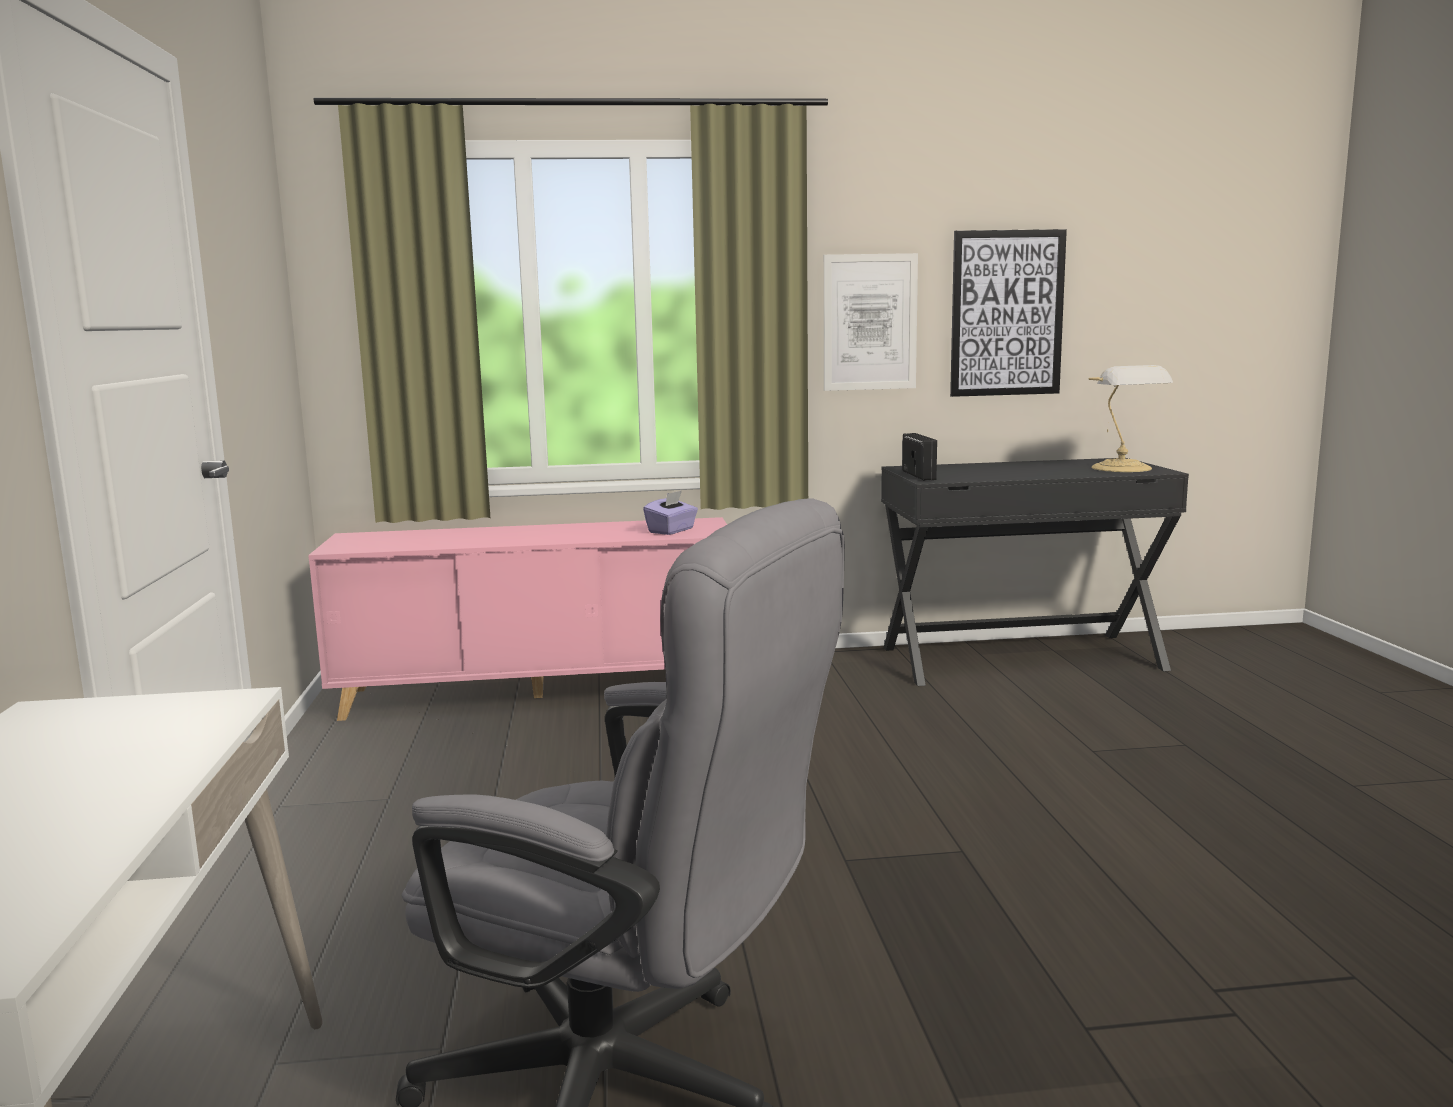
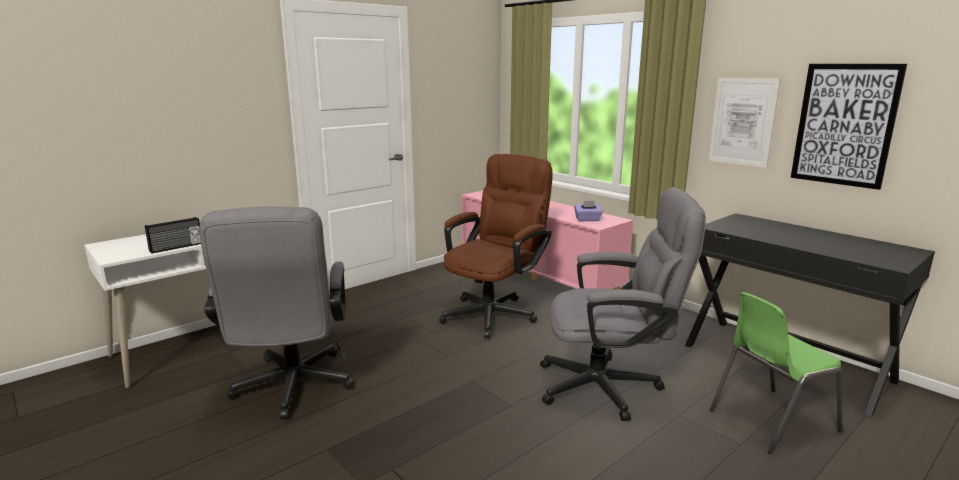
camera: 55 degrees right, 5 degrees up
radio [902,433,937,480] -> radio moved to [145,217,201,254]
table lamp [1088,365,1173,472] -> none
none -> brown office chair [439,154,553,338]
none -> grey office chair [540,187,706,421]
none -> green chair [710,292,842,454]

